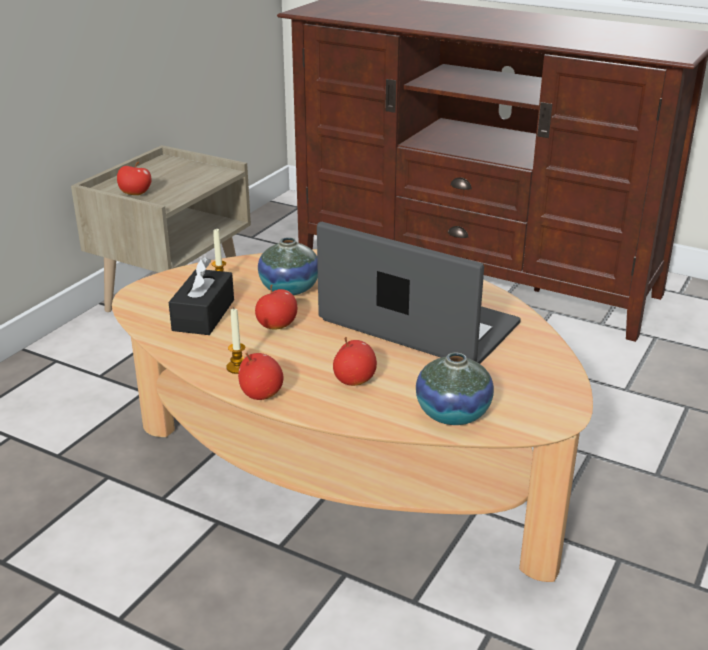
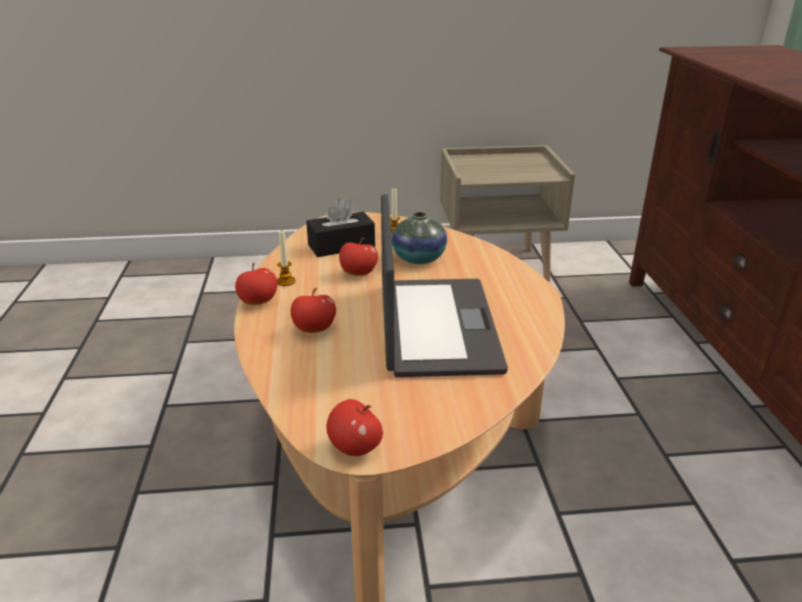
camera: 55 degrees right, 0 degrees up
apple [117,162,152,195] -> apple moved to [327,399,383,456]
vase [416,353,494,425] -> none

